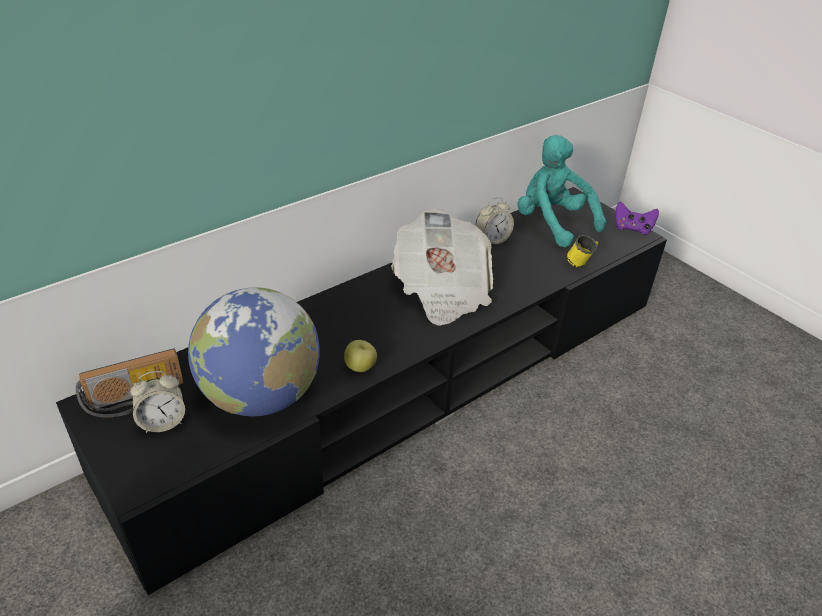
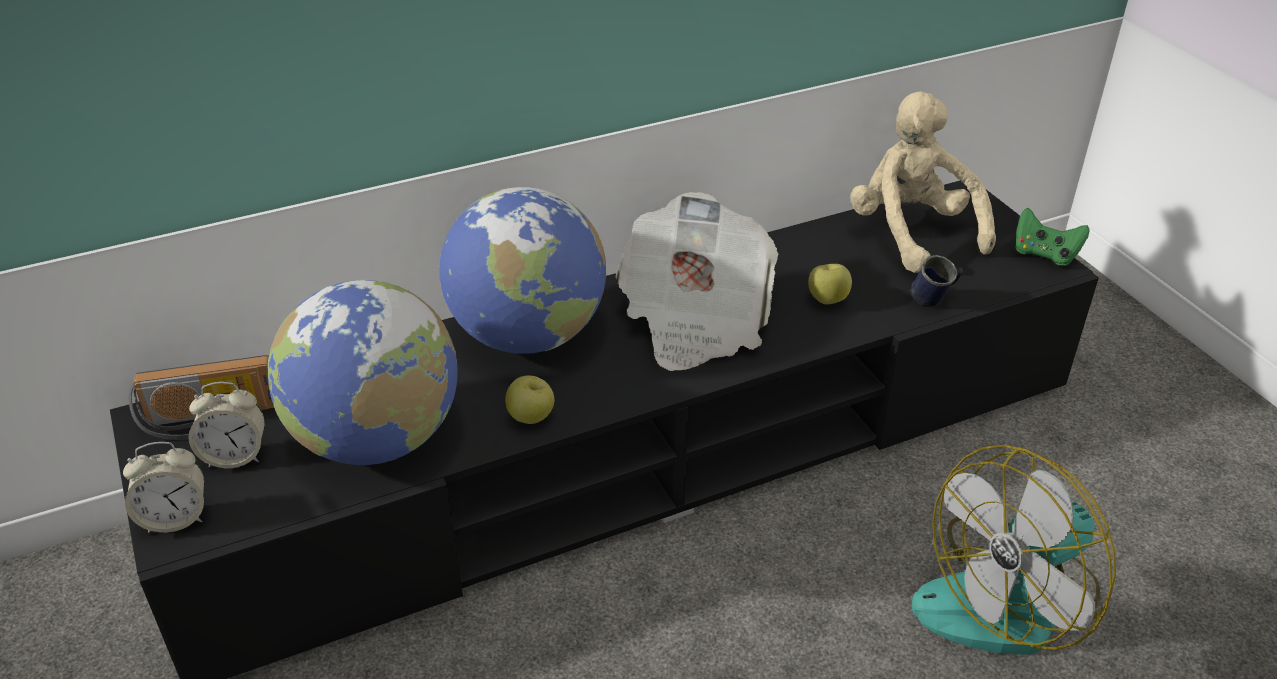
camera: 15 degrees right, 0 degrees up
alarm clock [475,197,514,244] -> alarm clock moved to [123,442,205,533]
turquoise plush toy [517,135,606,247] -> beige plush toy [850,91,996,273]
yellow mug [567,235,598,267] -> blue mug [911,255,963,307]
purple game controller [615,201,659,235] -> green game controller [1015,208,1090,266]
none -> globe [439,187,606,354]
none -> apple [808,264,852,305]
none -> fan [911,445,1116,655]

